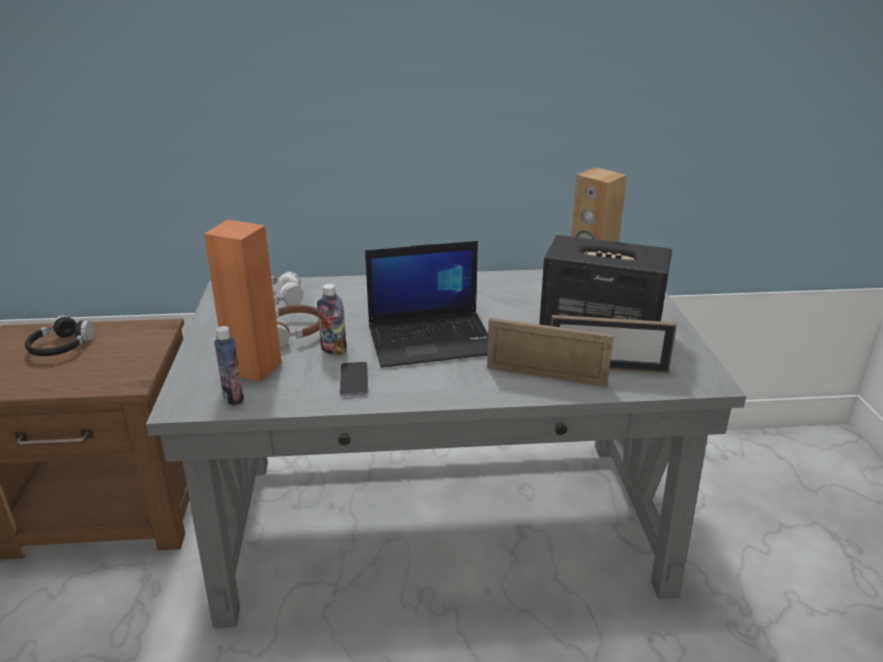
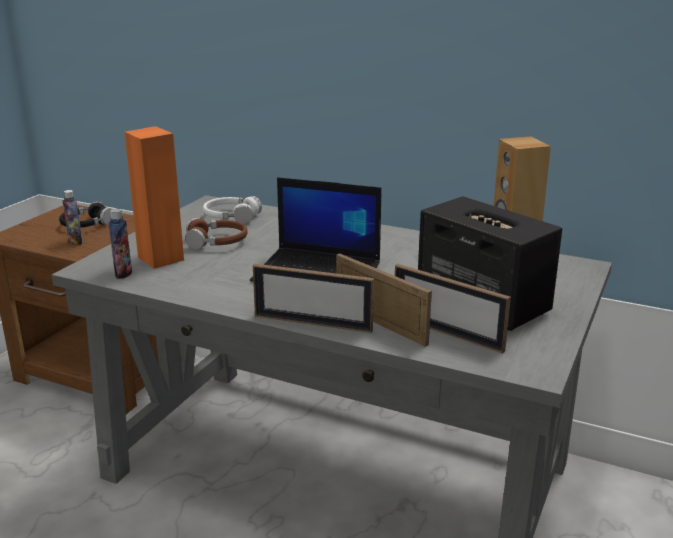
camera: 30 degrees right, 5 degrees down
bottle [317,284,347,355] -> bottle moved to [63,190,83,246]
phone [340,362,368,396] -> none
none -> picture frame [253,264,374,333]

